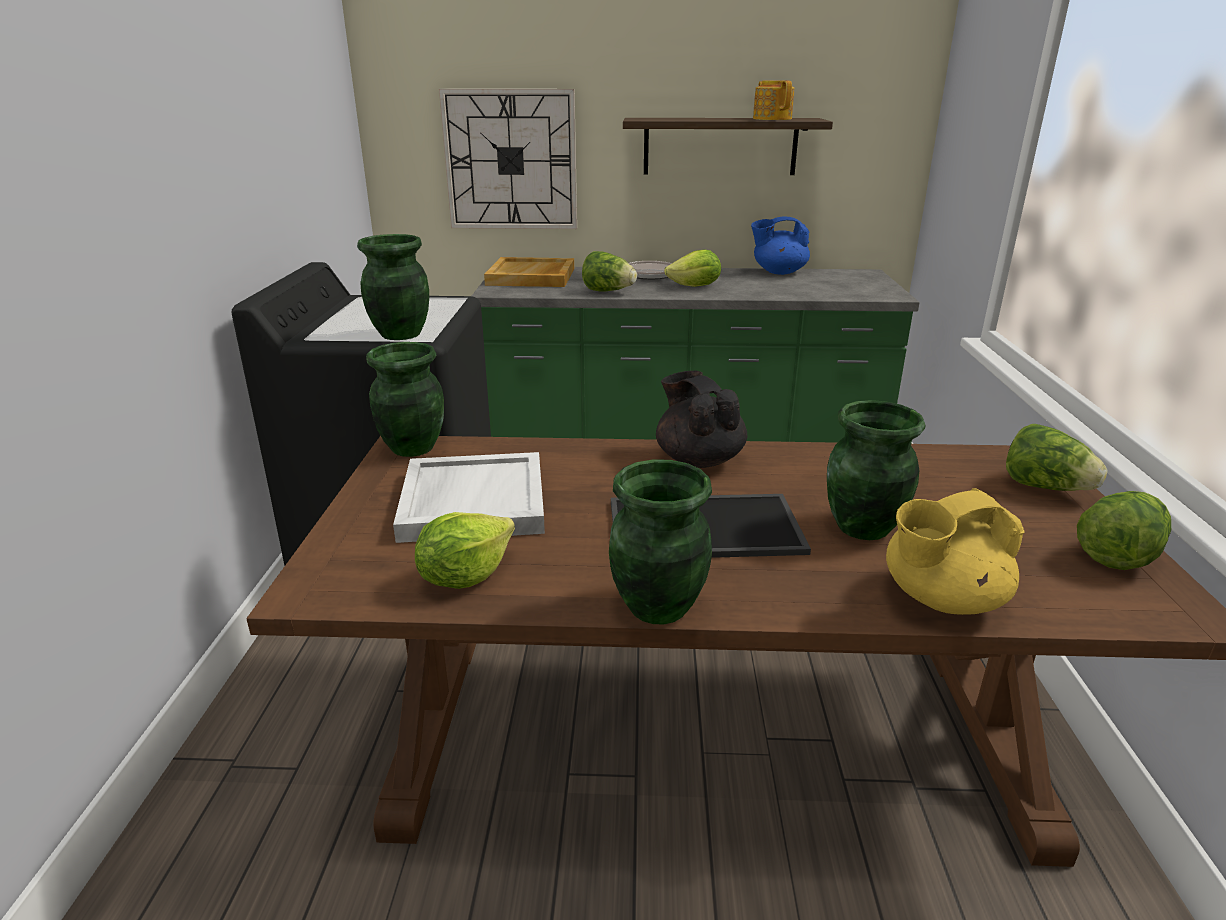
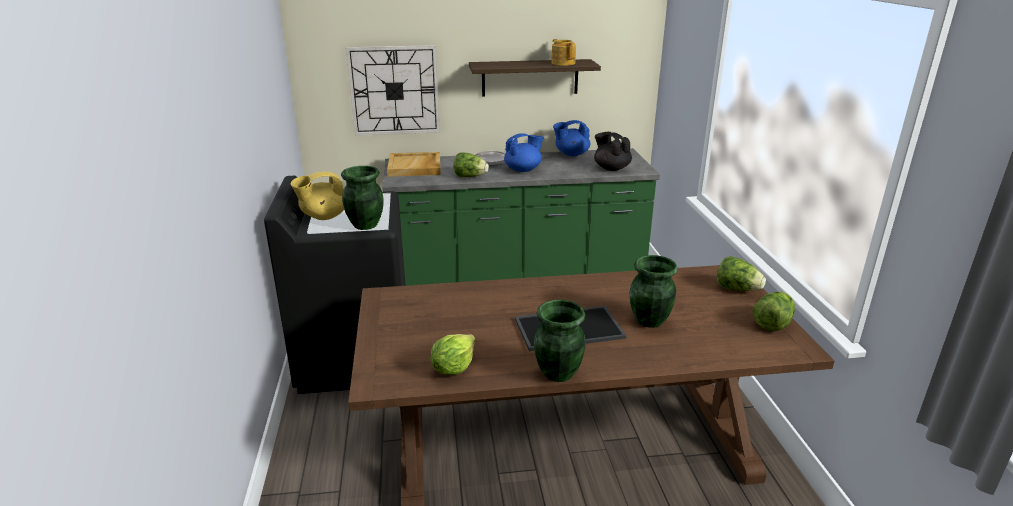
camera: 10 degrees left, 0 degrees up
green vase [366,342,444,457] -> none
white tray [393,452,545,543] -> none
black teapot [656,371,747,468] -> black teapot moved to [594,132,632,171]
lettuce [664,249,721,287] -> blue teapot [504,133,544,172]
yellow teapot [886,488,1025,615] -> yellow teapot moved to [291,172,344,220]

